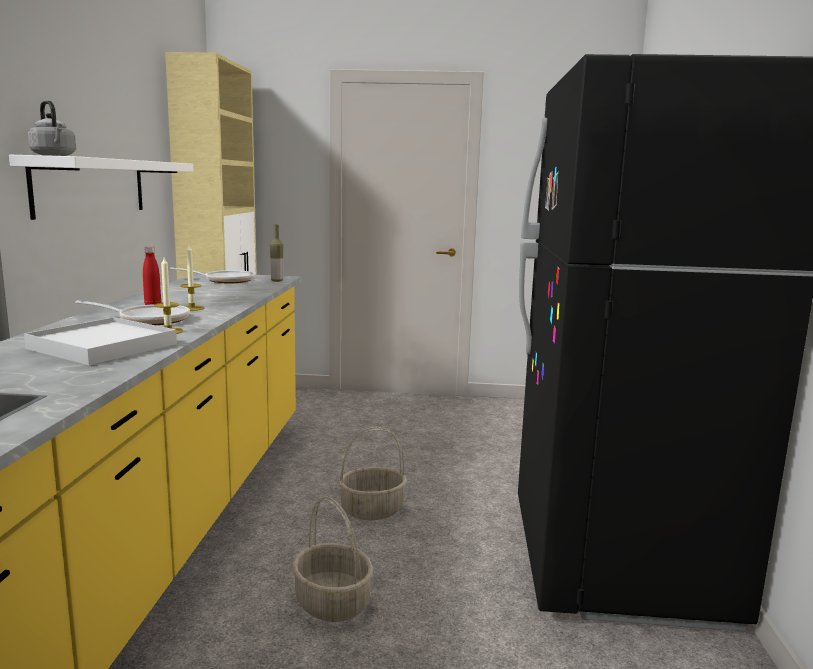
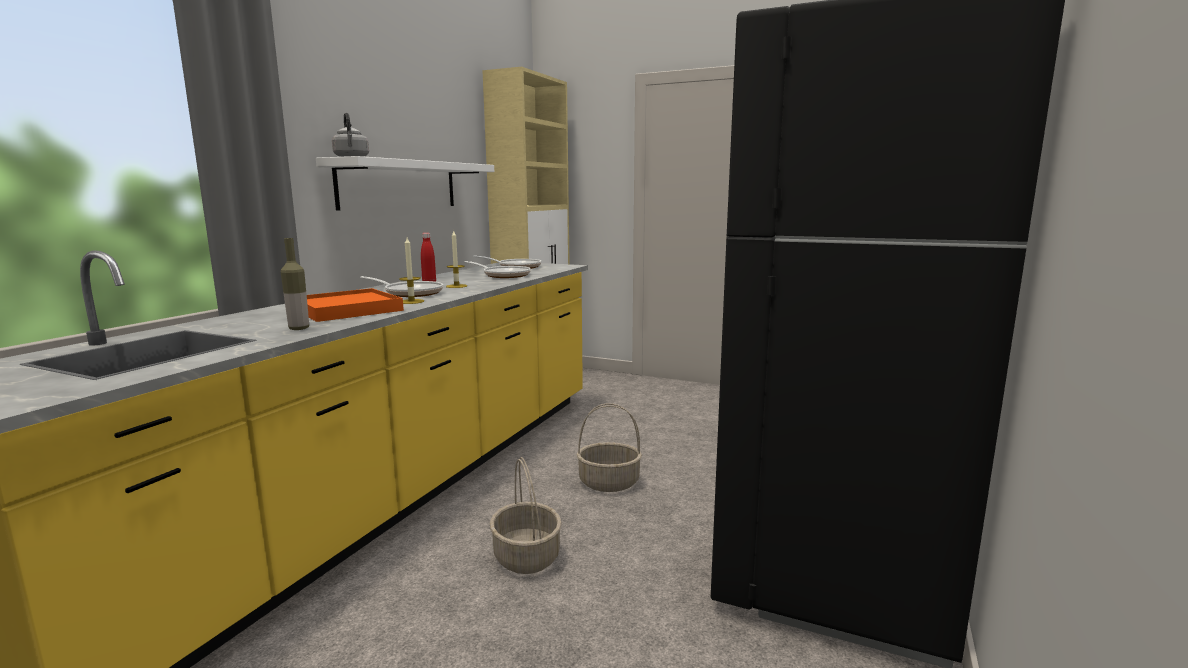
camera: 20 degrees right, 0 degrees up
white tray [24,317,177,365] -> orange tray [307,288,404,322]
bottle [270,224,283,282] -> bottle moved to [281,238,309,330]
none -> frying pan [465,261,531,278]

